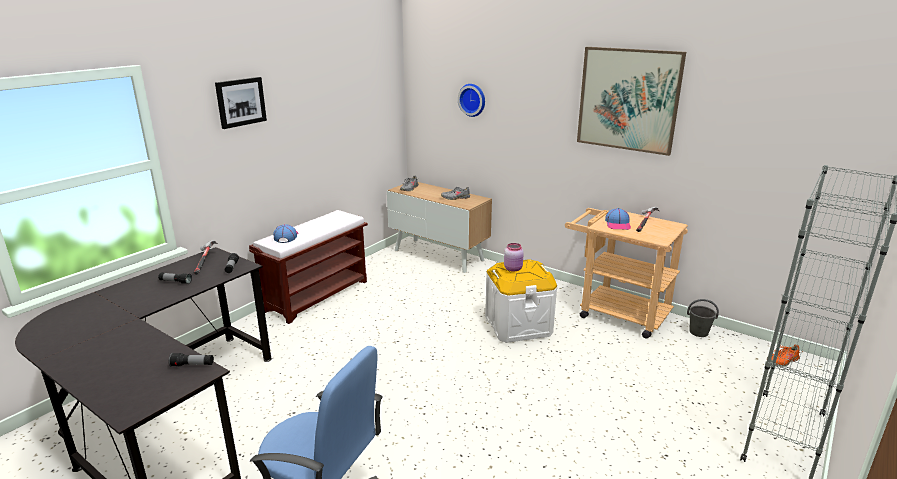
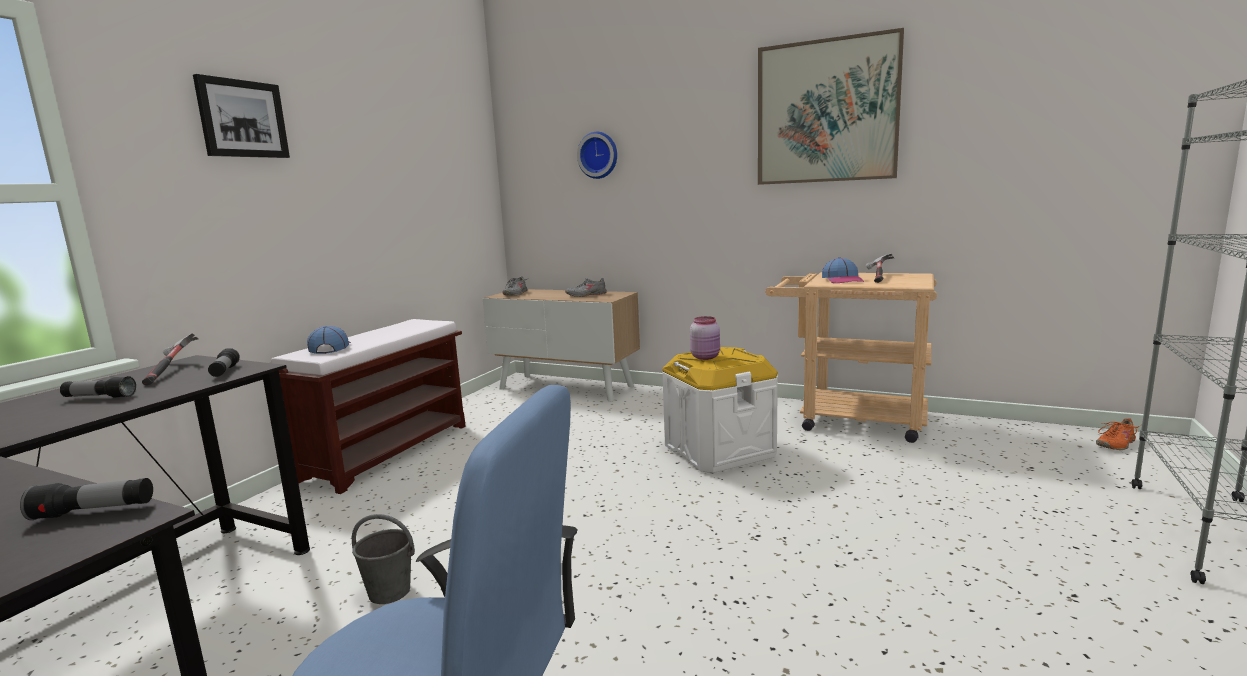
camera: 10 degrees left, 10 degrees down
grey bucket [687,299,719,337] -> grey bucket moved to [352,514,415,604]

